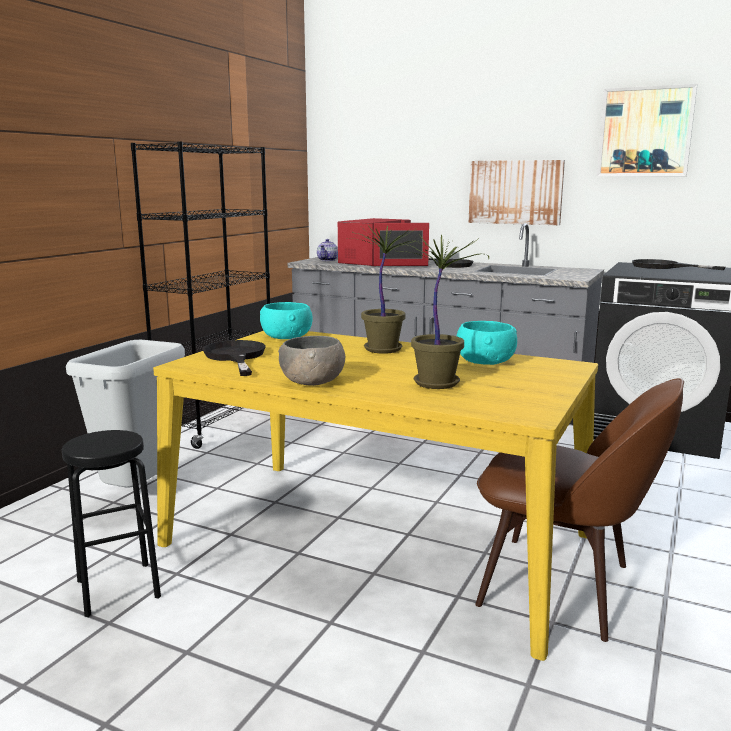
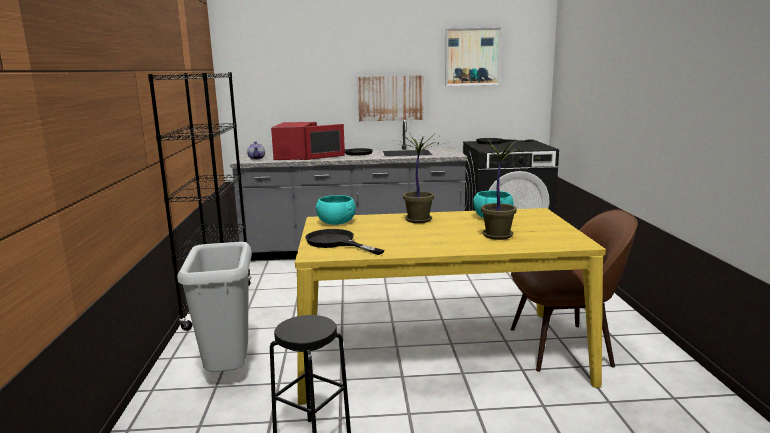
camera: 30 degrees left, 0 degrees up
grey bowl [278,336,345,386] -> none

